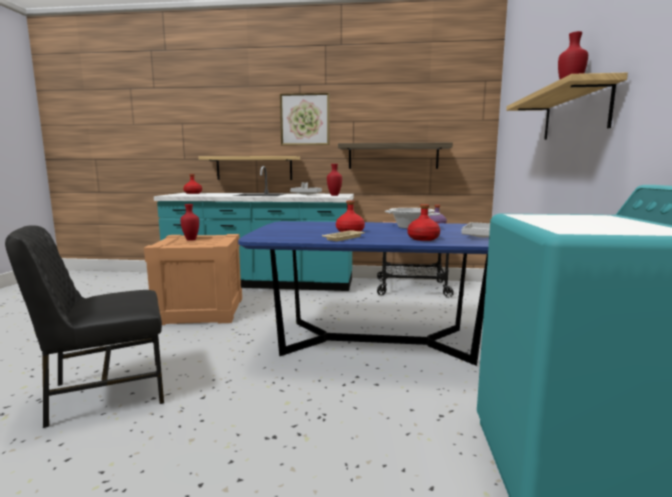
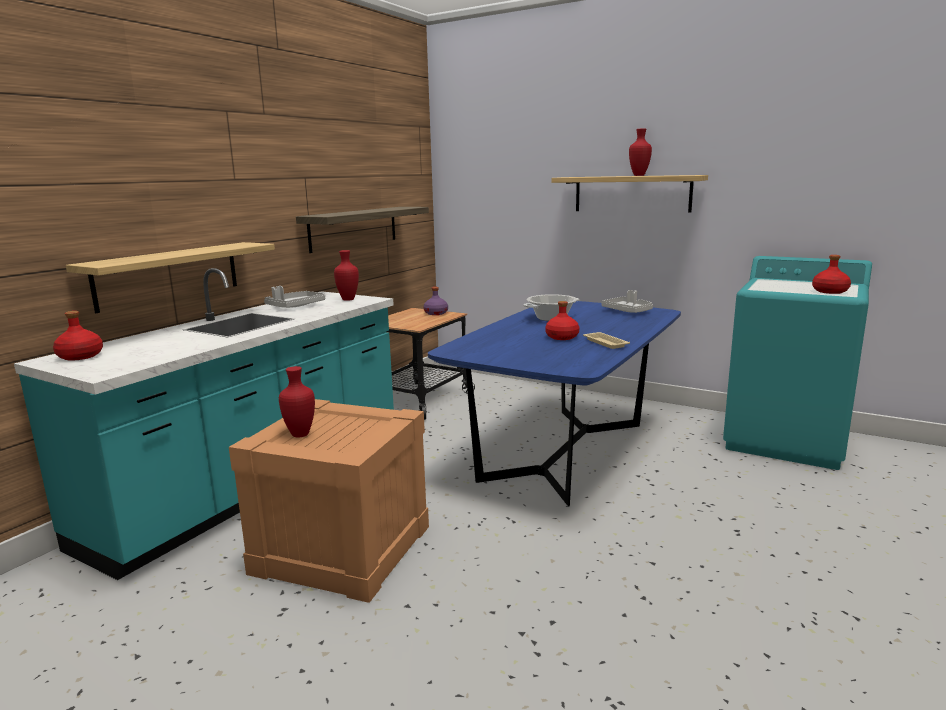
camera: 65 degrees left, 5 degrees up
black chair [5,225,164,428] -> none
picture [280,93,330,145] -> none
red bottle [407,204,440,241] -> red bottle moved to [812,255,851,294]

